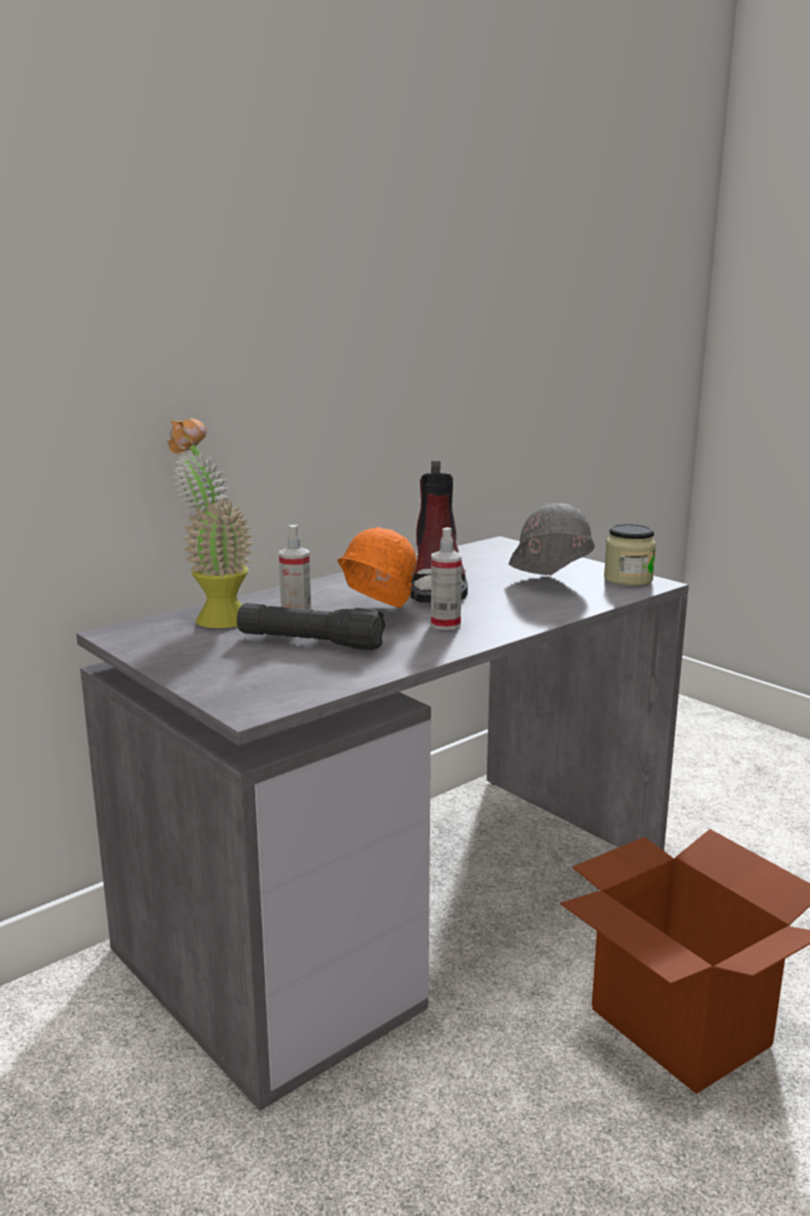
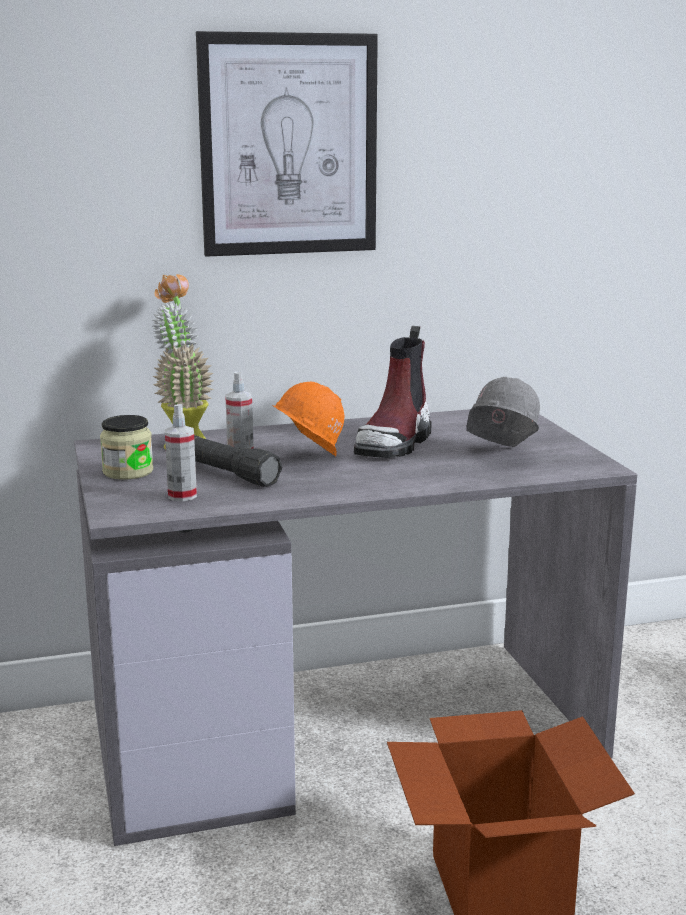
camera: 25 degrees right, 0 degrees up
spray bottle [431,527,462,630] -> spray bottle moved to [165,404,197,501]
jar [604,524,656,586] -> jar moved to [100,415,153,480]
none -> picture [196,31,378,257]

